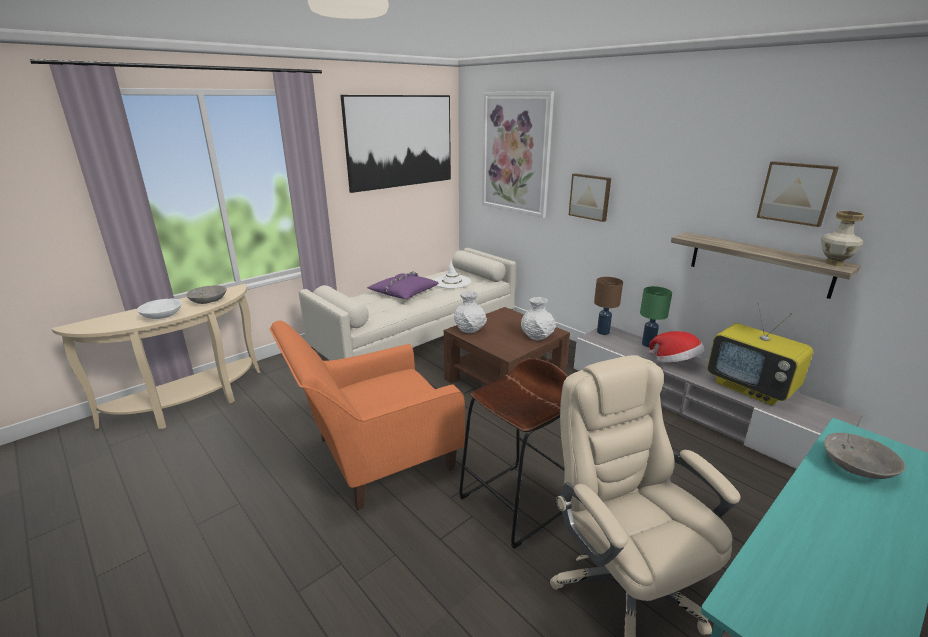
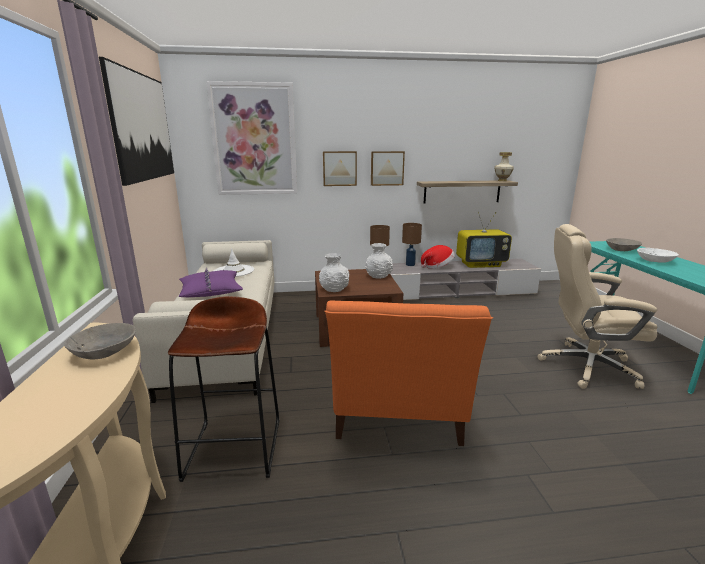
camera: 55 degrees left, 5 degrees down
white bowl [137,299,182,319] -> white bowl moved to [637,248,679,263]
brown stool [459,358,568,549] -> brown stool moved to [168,296,279,482]
green table lamp [640,286,672,348] -> brown table lamp [402,223,422,266]
picture [757,161,839,227] -> picture moved to [371,151,405,186]

